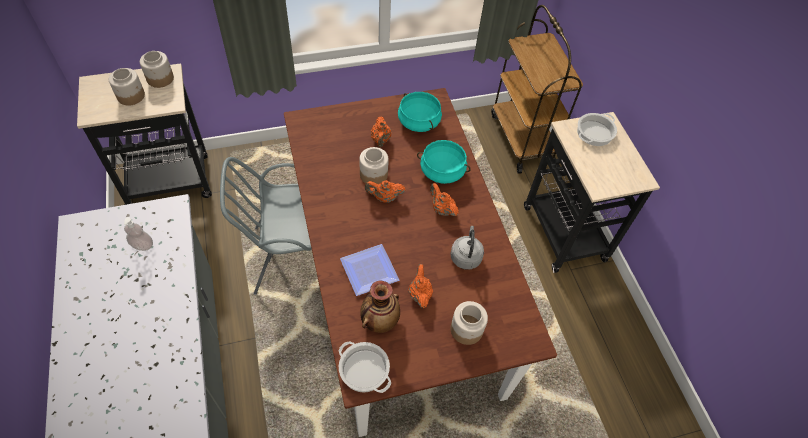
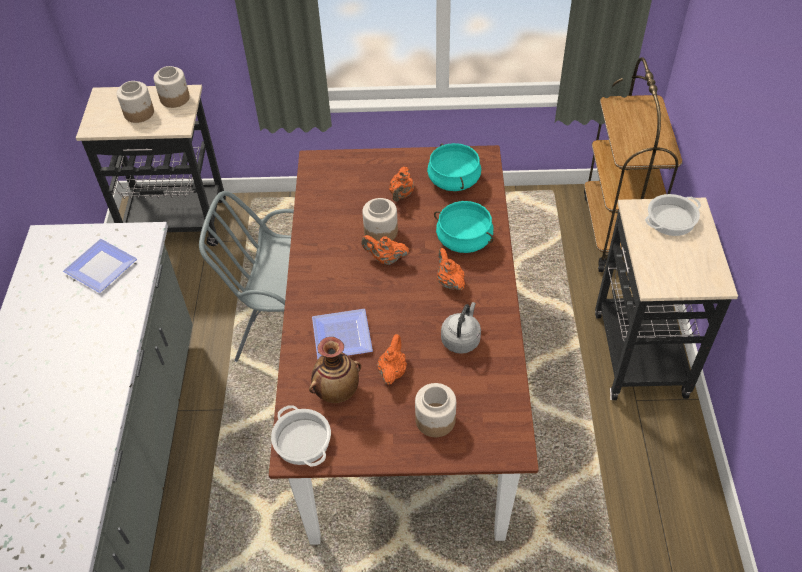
camera: 20 degrees right, 5 degrees down
soap dispenser [124,217,153,251] -> plate [63,239,137,293]

